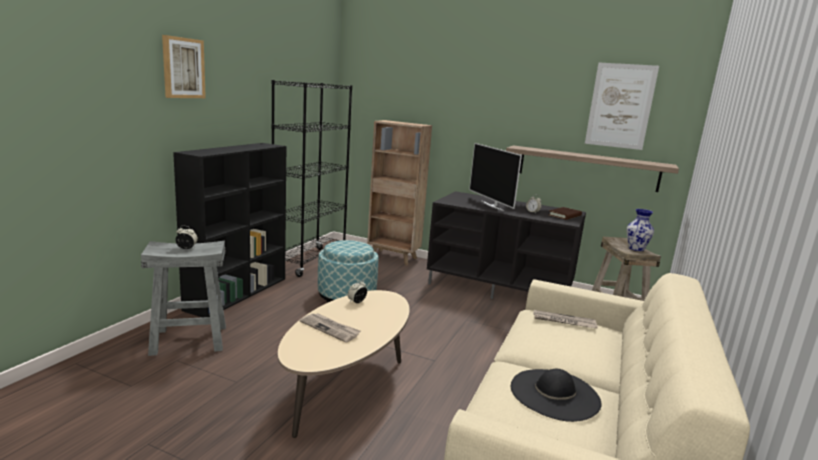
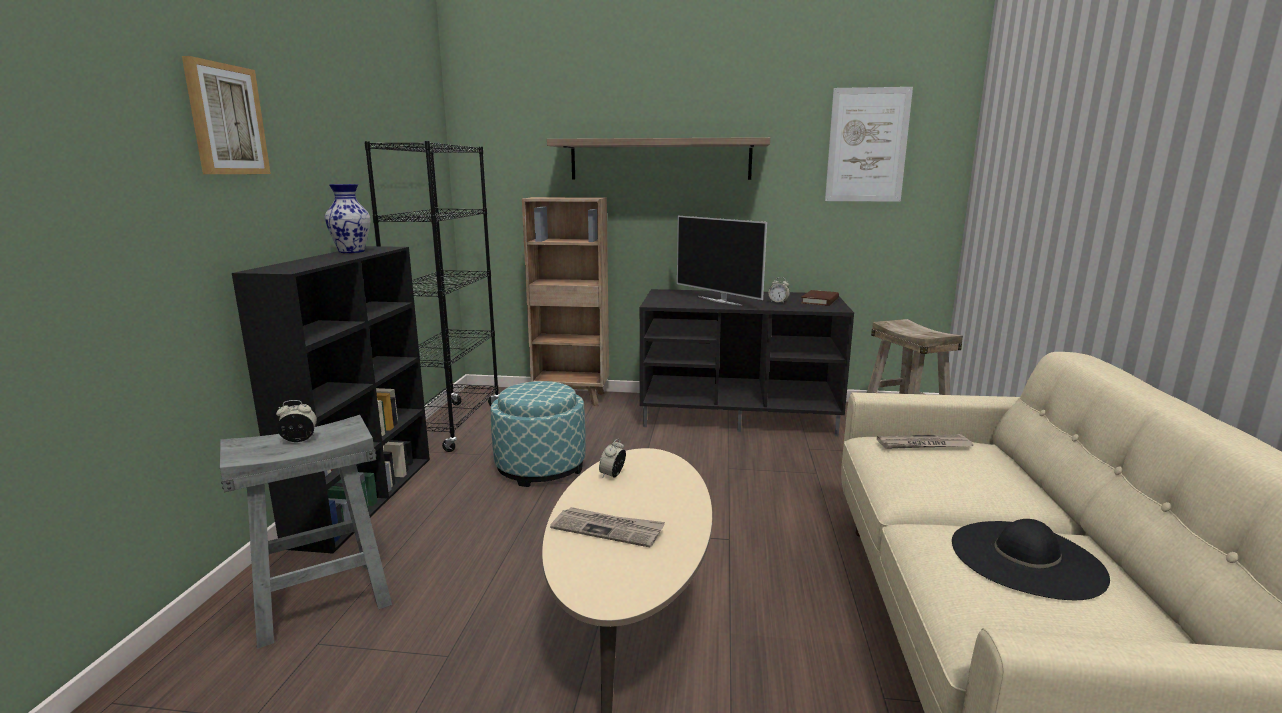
camera: 15 degrees left, 0 degrees up
shelf [506,145,679,192] -> shelf moved to [547,137,770,180]
vase [627,209,654,251] -> vase moved to [325,184,370,253]

